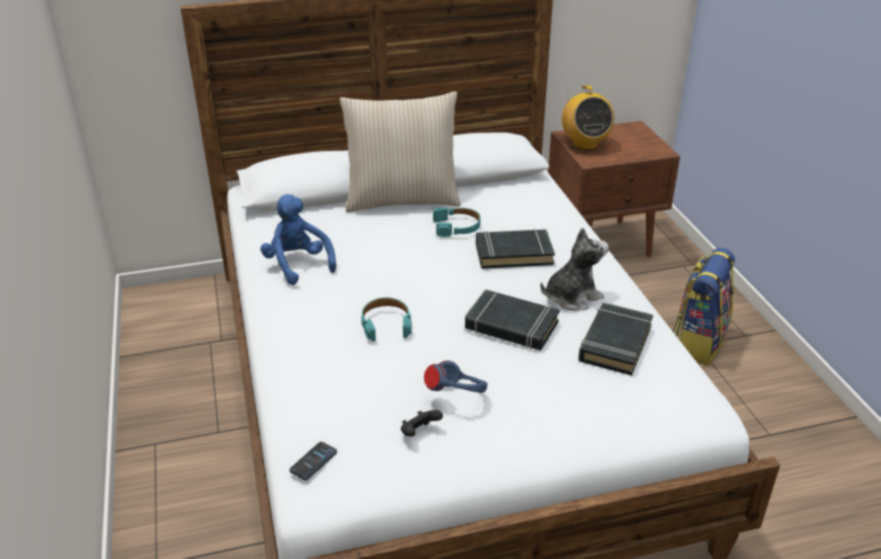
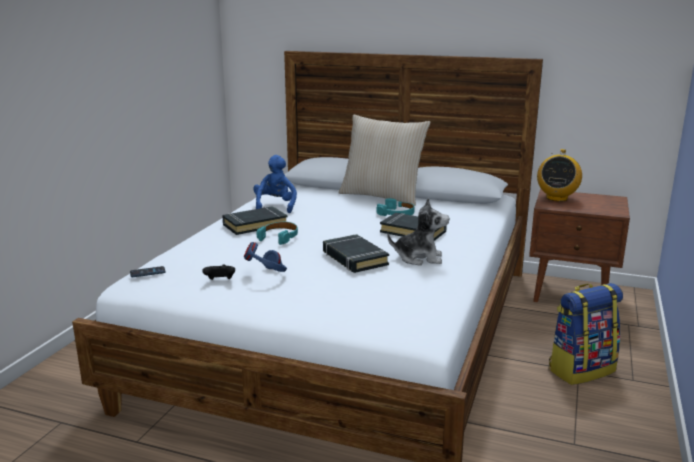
camera: 35 degrees right, 15 degrees down
black book [578,303,653,376] -> black book moved to [222,206,288,235]

